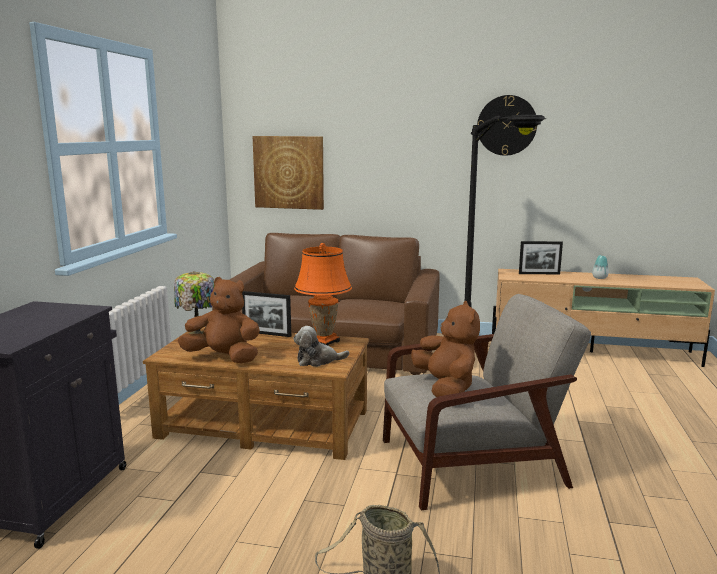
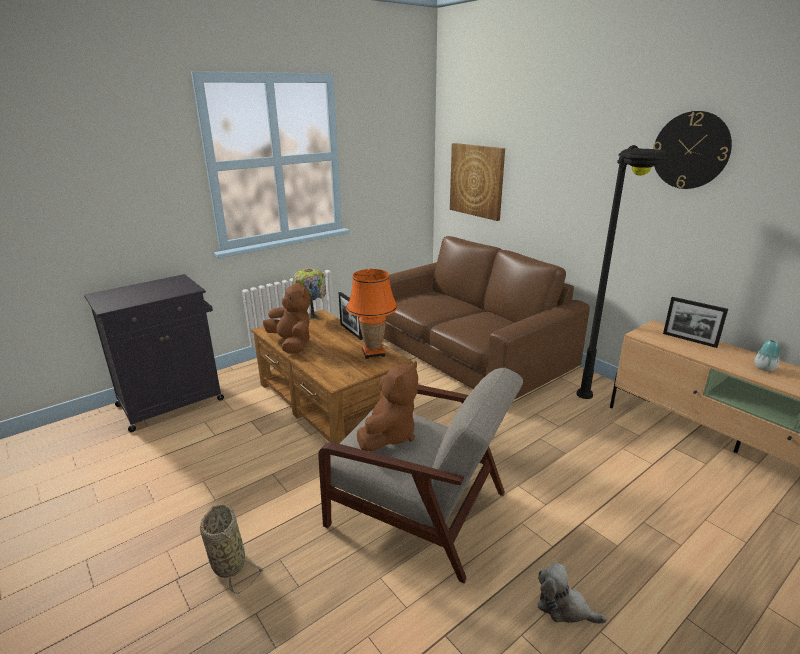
camera: 40 degrees right, 10 degrees up
plush toy [293,326,349,367] -> plush toy moved to [538,562,607,624]

